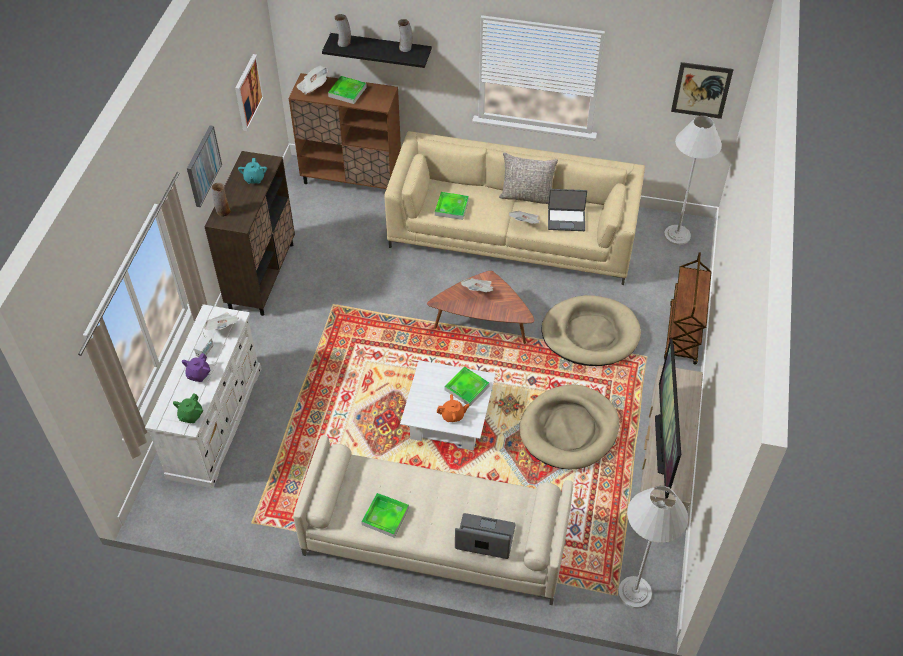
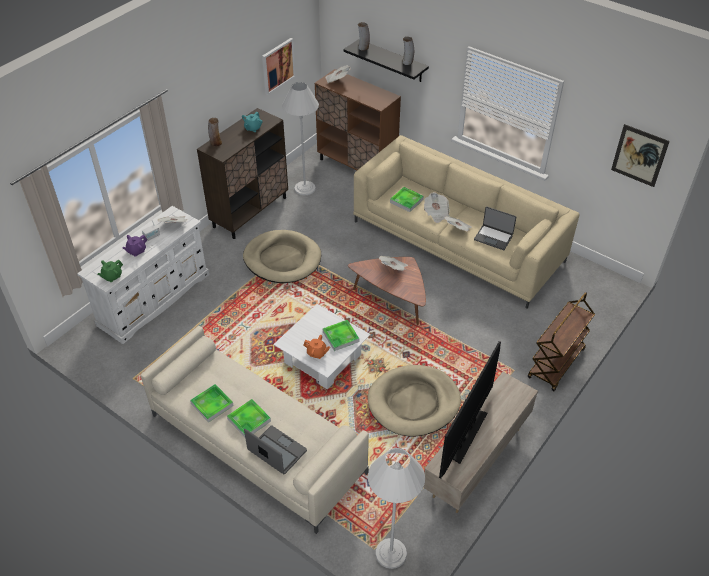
camera: 25 degrees right, 5 degrees down
picture [187,126,222,207] -> none
tray [328,76,367,104] -> tray moved to [227,399,271,437]
grey pillow [499,152,558,204] -> none
beige dog bed [542,295,641,366] -> beige dog bed moved to [243,230,321,283]
white floor lamp [664,115,722,245] -> white floor lamp moved to [282,82,319,195]
none -> newspaper [424,192,450,223]

